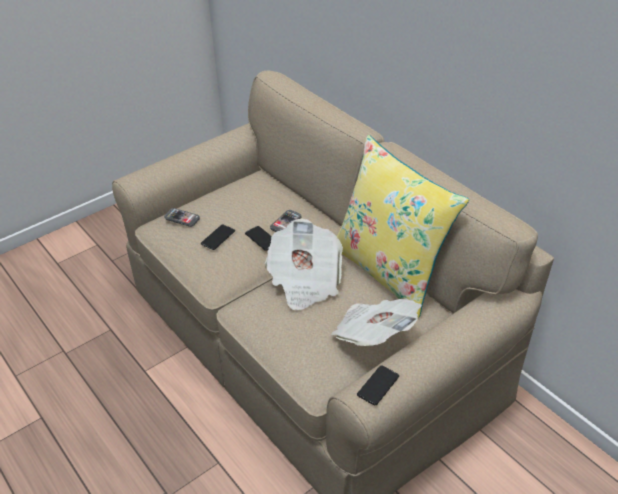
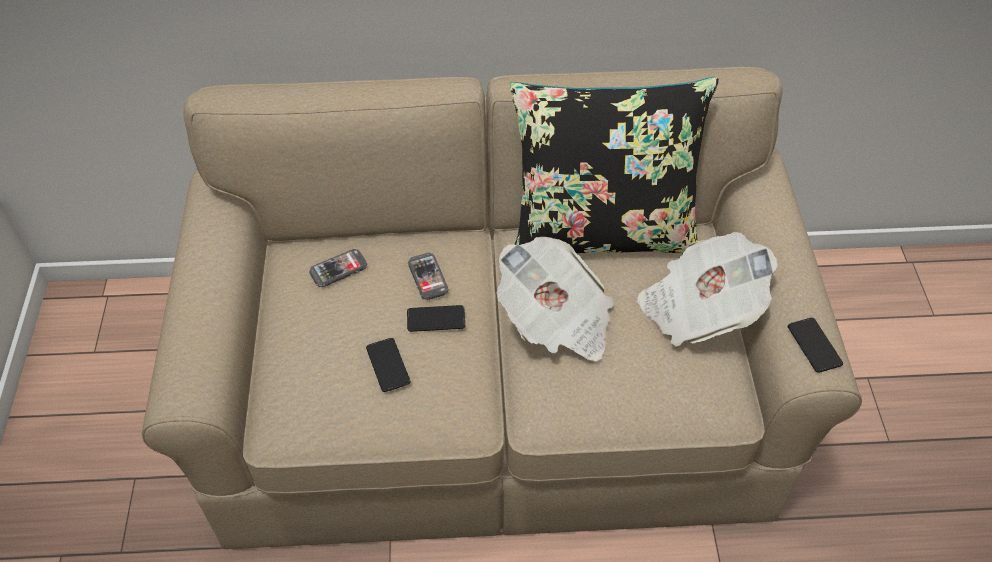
camera: 55 degrees left, 10 degrees up
phone [164,208,200,227] -> phone moved to [309,249,367,287]
yellow pillow [337,135,469,318] -> black pillow [510,77,719,254]

